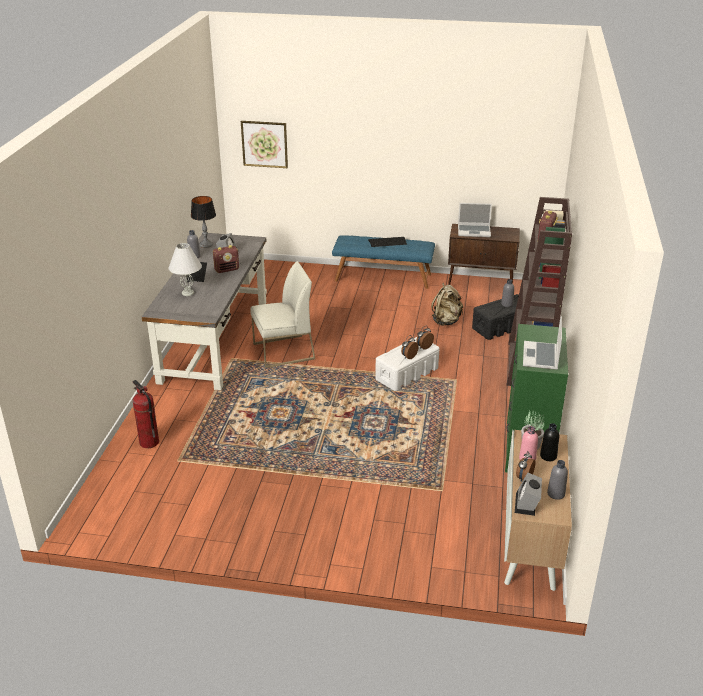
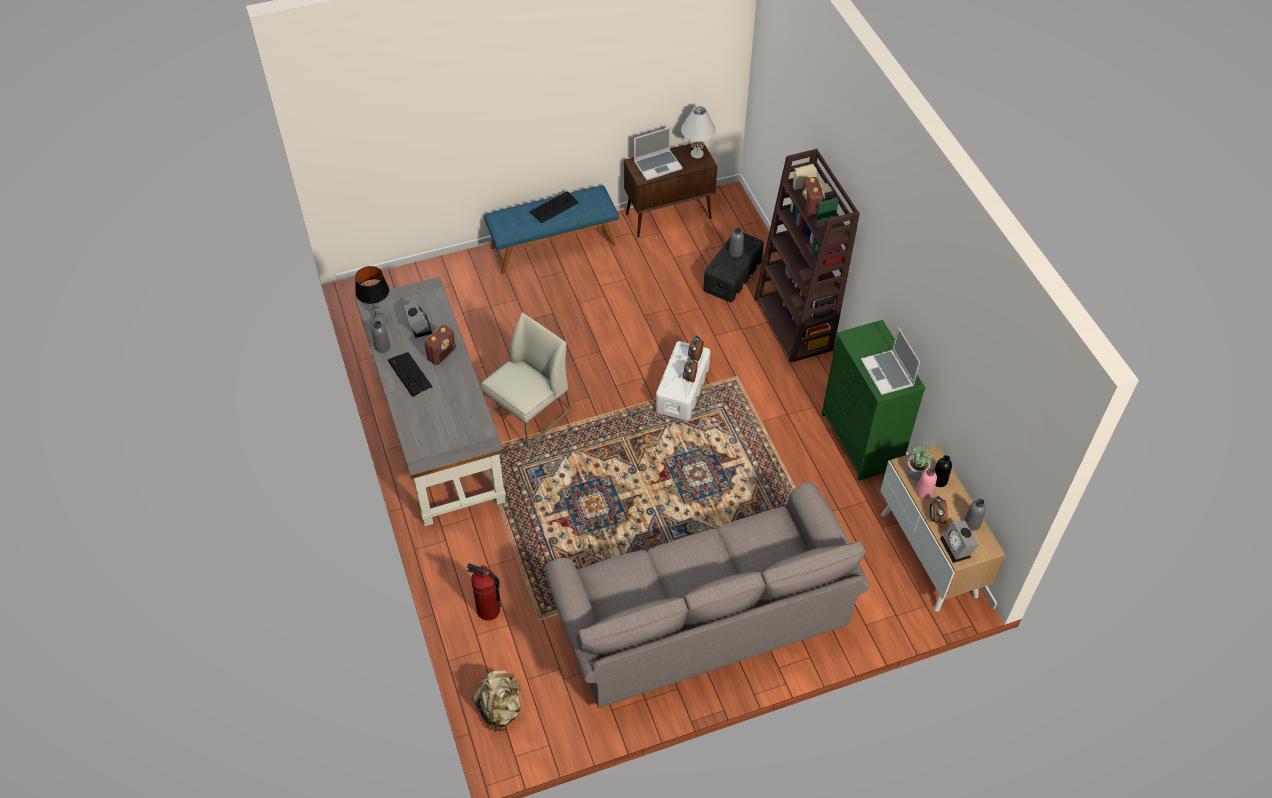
camera: 30 degrees left, 20 degrees up
white table lamp [169,243,202,296] -> white table lamp moved to [681,106,716,159]
picture [241,121,288,168] -> none
beige backpack [431,283,463,326] -> beige backpack moved to [472,670,521,732]
none -> grey sofa [544,482,870,708]

